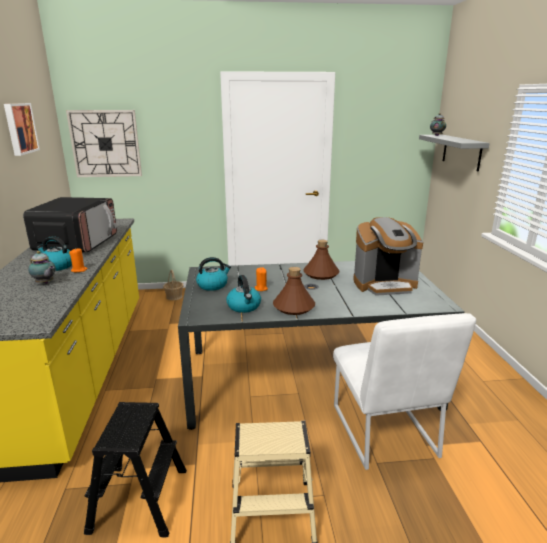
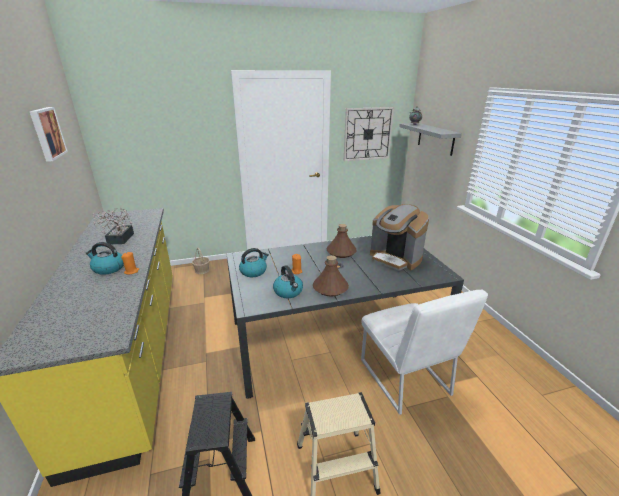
camera: 10 degrees left, 5 degrees up
microwave [23,197,117,252] -> potted plant [92,208,134,244]
teapot [28,251,56,284] -> none
wall clock [66,110,142,177] -> wall clock moved to [344,107,394,161]
coffee machine [353,217,423,296] -> coffee machine turned 60 degrees clockwise [370,204,429,271]

